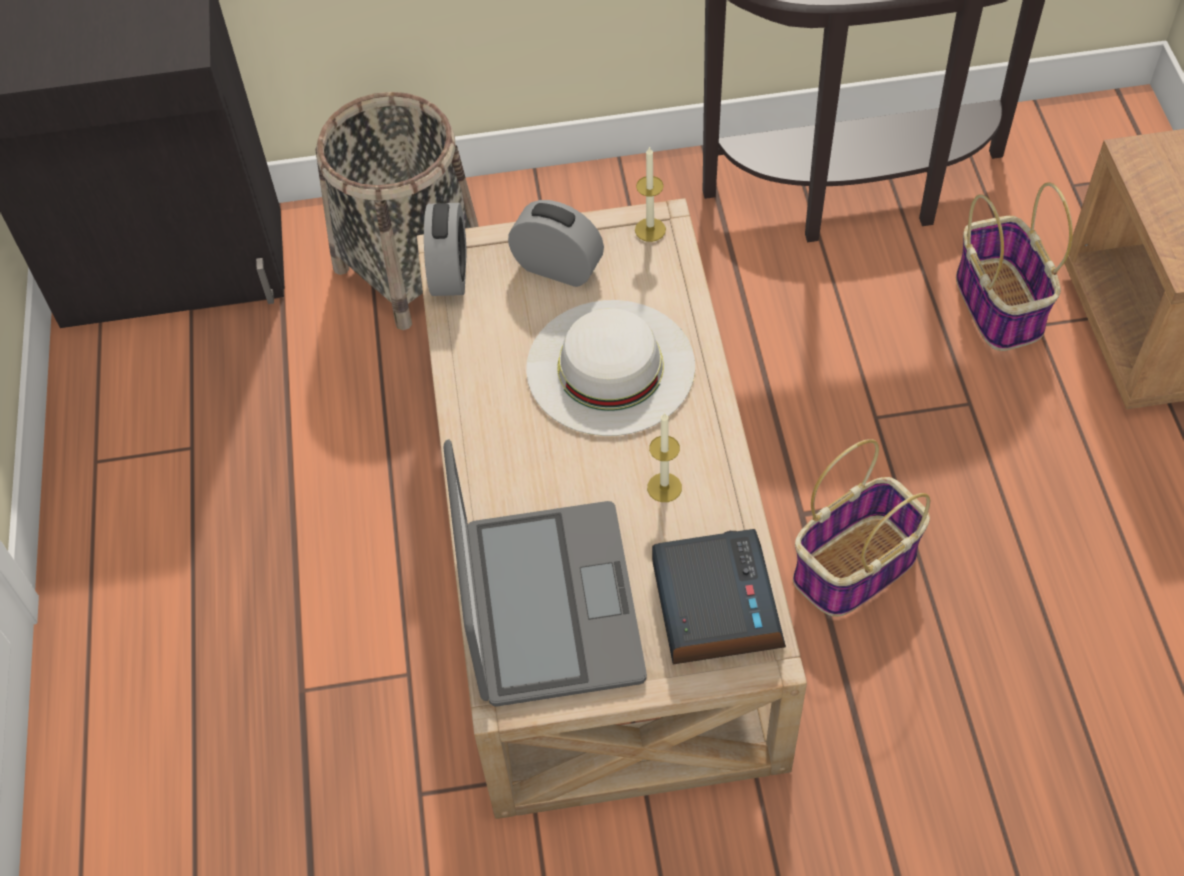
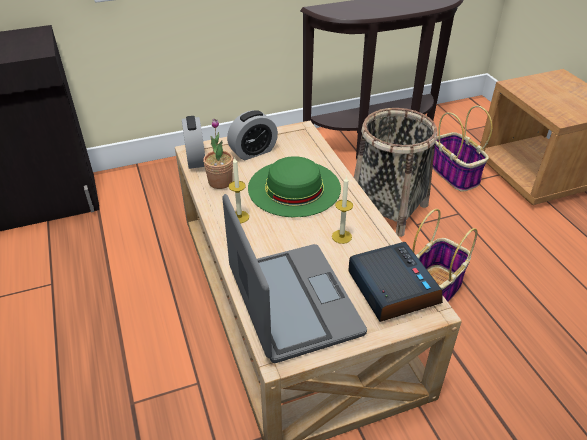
camera: 15 degrees left, 15 degrees down
basket [315,92,479,330] -> basket moved to [354,108,438,237]
alarm clock [508,200,604,287] -> alarm clock turned 135 degrees clockwise [227,110,278,160]
white hat [526,300,695,436] -> green hat [248,156,341,217]
candle [635,146,666,242] -> candle moved to [229,158,249,223]
none -> potted plant [203,119,233,189]

